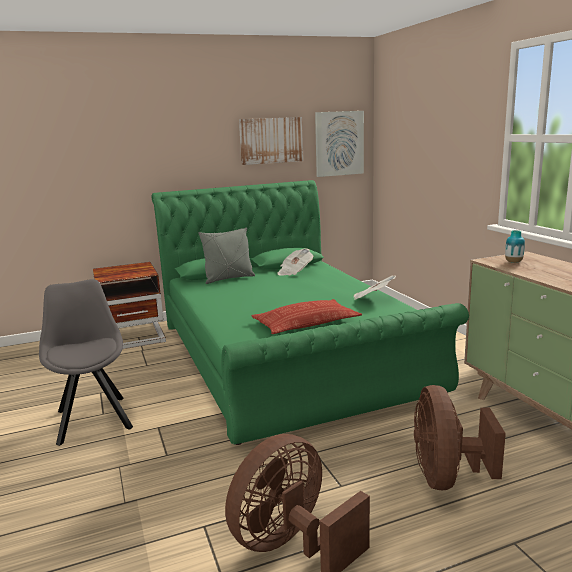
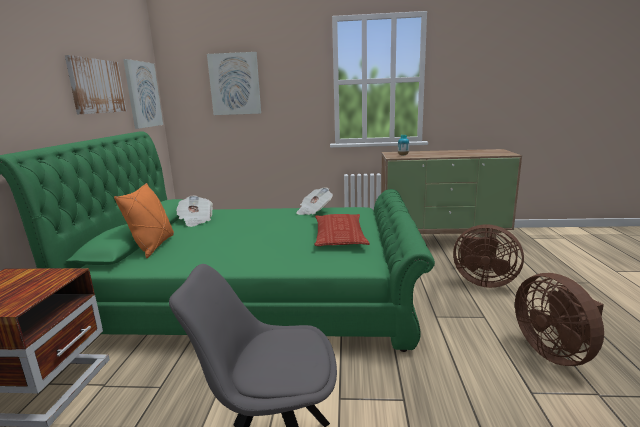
camera: 65 degrees left, 0 degrees up
grey pillow [199,227,255,284] -> orange pillow [114,183,174,258]
none -> picture [207,52,261,115]

